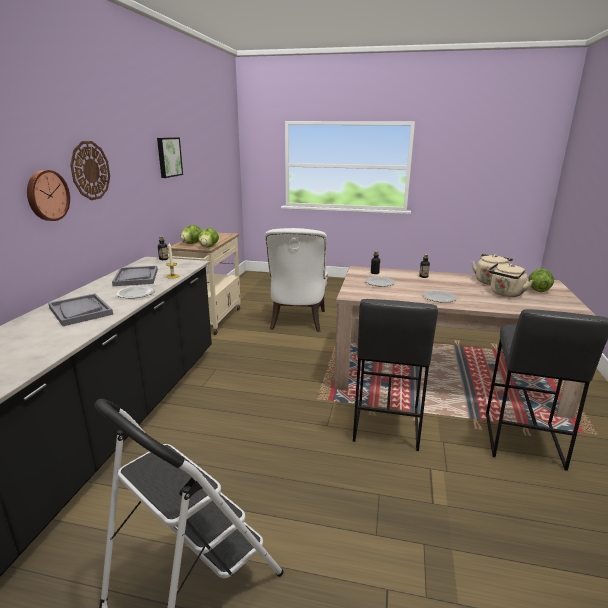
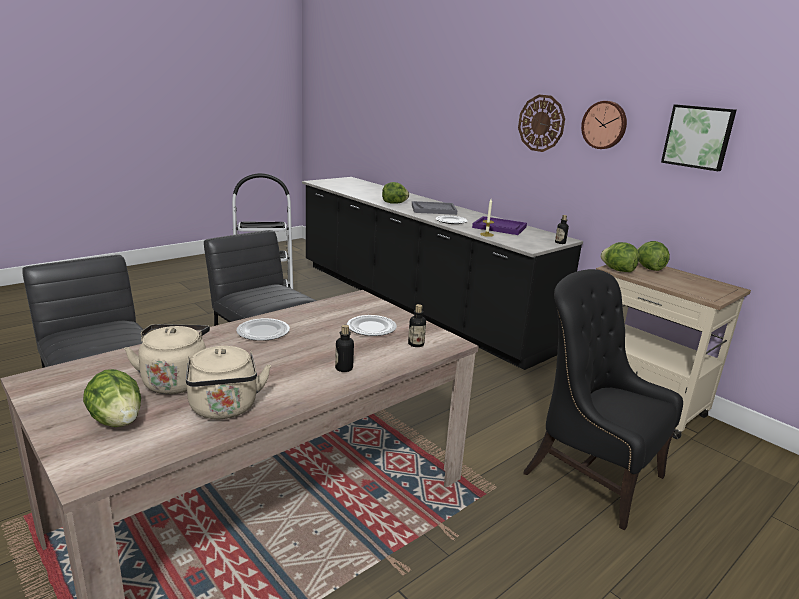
camera: 125 degrees right, 0 degrees up
wall clock [27,170,70,221] -> wall clock moved to [581,101,627,149]
grey tray [112,266,158,286] -> purple tray [472,216,527,235]
white chair [265,228,328,332] -> black chair [523,269,683,531]
none -> lettuce [382,182,409,204]

